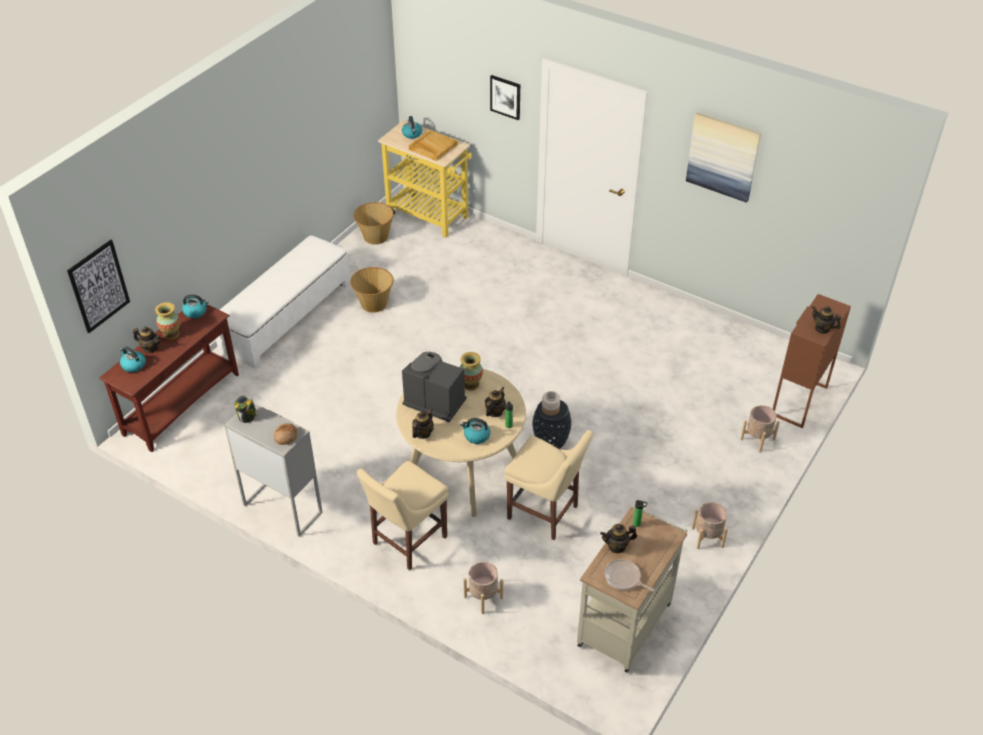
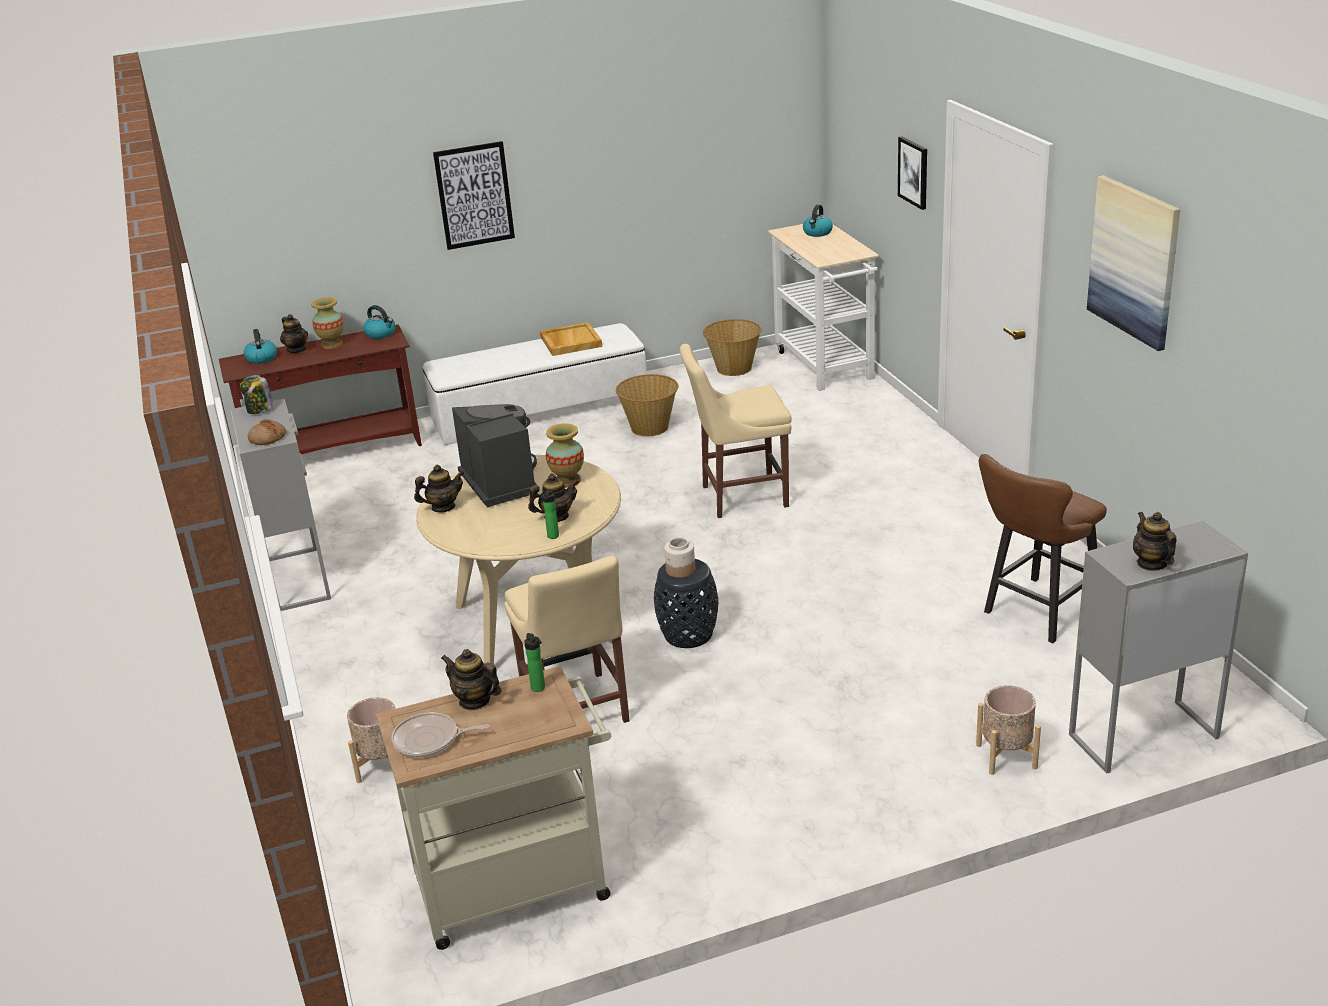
camera: 40 degrees right, 15 degrees down
picture [67,240,130,333] -> picture moved to [433,141,515,250]
beige chair [357,461,449,570] -> beige chair moved to [680,344,792,518]
yellow cart [378,120,472,238] -> white cart [768,224,879,391]
beige tray [409,130,457,161] -> beige tray moved to [540,322,602,356]
kettle [460,418,490,444] -> none
frying pan [605,559,655,592] -> frying pan turned 75 degrees counterclockwise [391,712,490,757]
beige planter [692,502,728,549] -> none
brown cabinet [773,294,851,428] -> grey cabinet [1069,521,1248,774]
none -> brown stool [979,454,1107,643]

